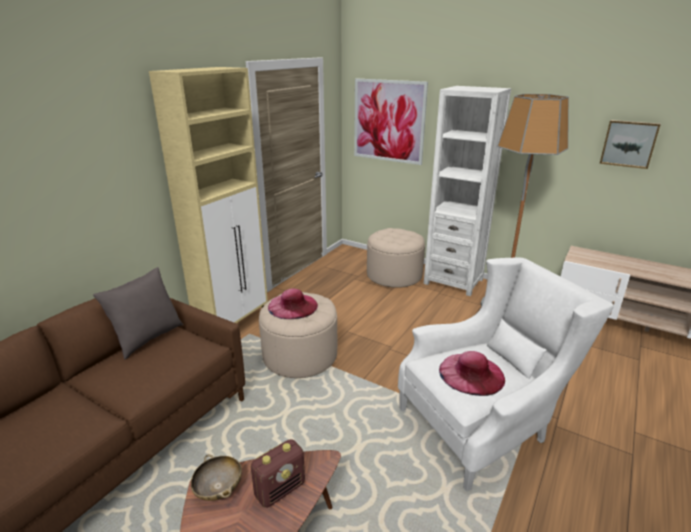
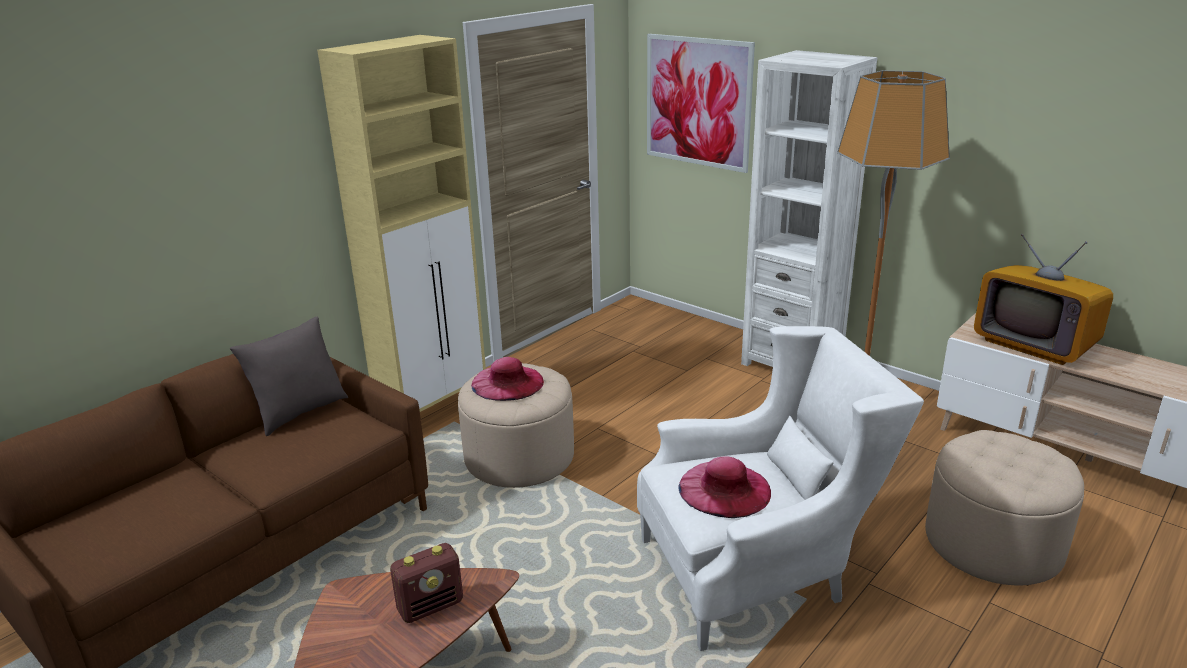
camera: 10 degrees right, 0 degrees up
beige bowl [191,454,242,501] -> none
beige ottoman [367,228,425,288] -> beige ottoman moved to [925,430,1084,586]
picture [600,120,661,169] -> none
none -> television [974,234,1113,365]

